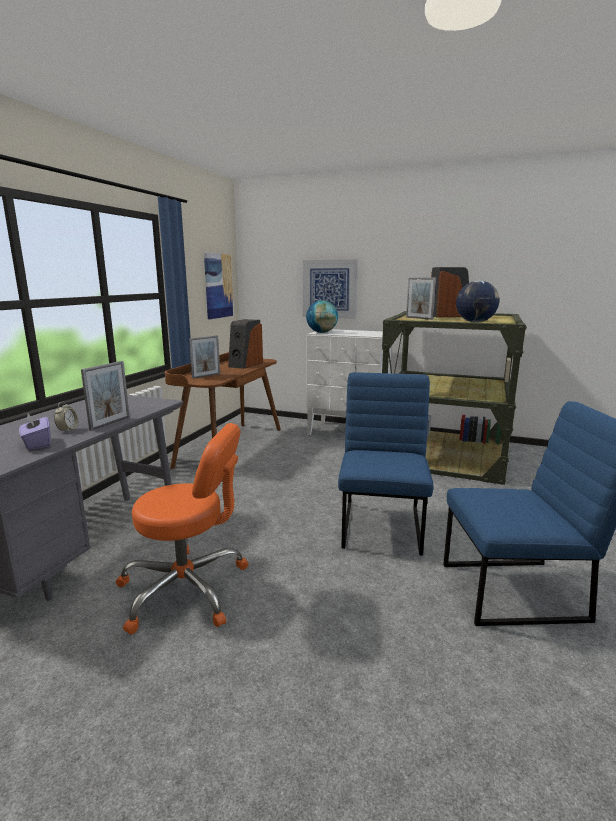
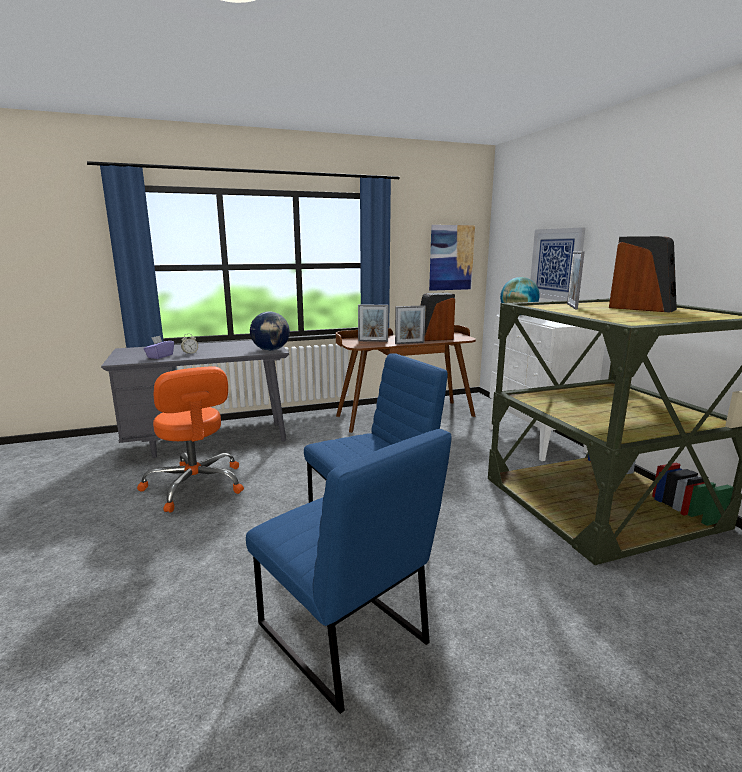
camera: 50 degrees right, 0 degrees up
picture frame [81,361,130,431] -> picture frame moved to [395,305,426,344]
globe [456,281,499,323] -> globe moved to [250,312,290,351]

